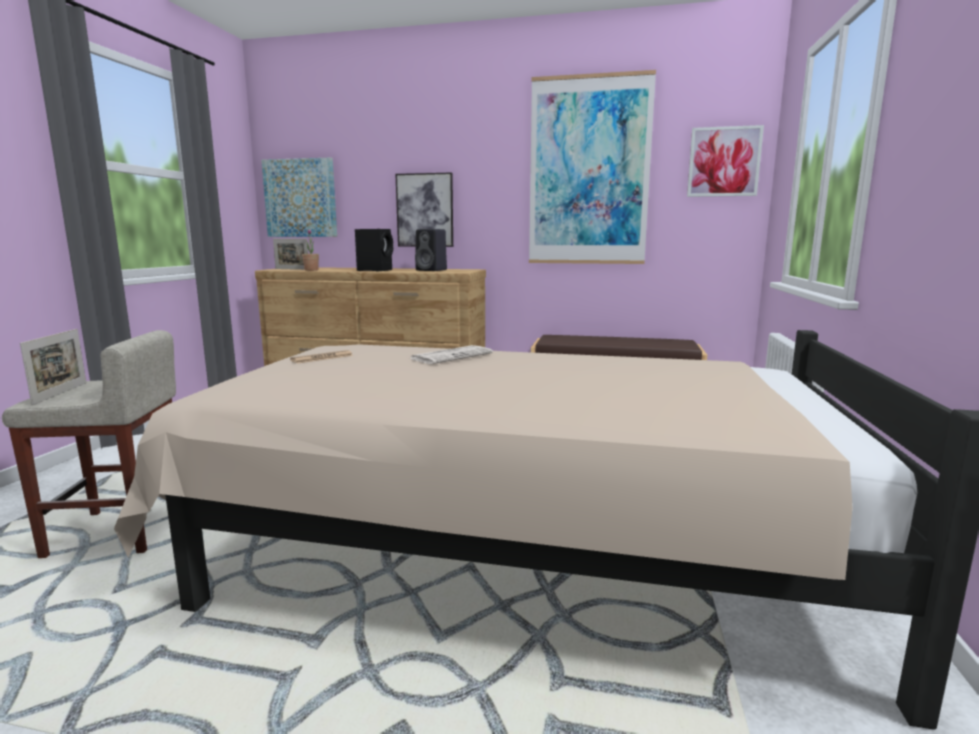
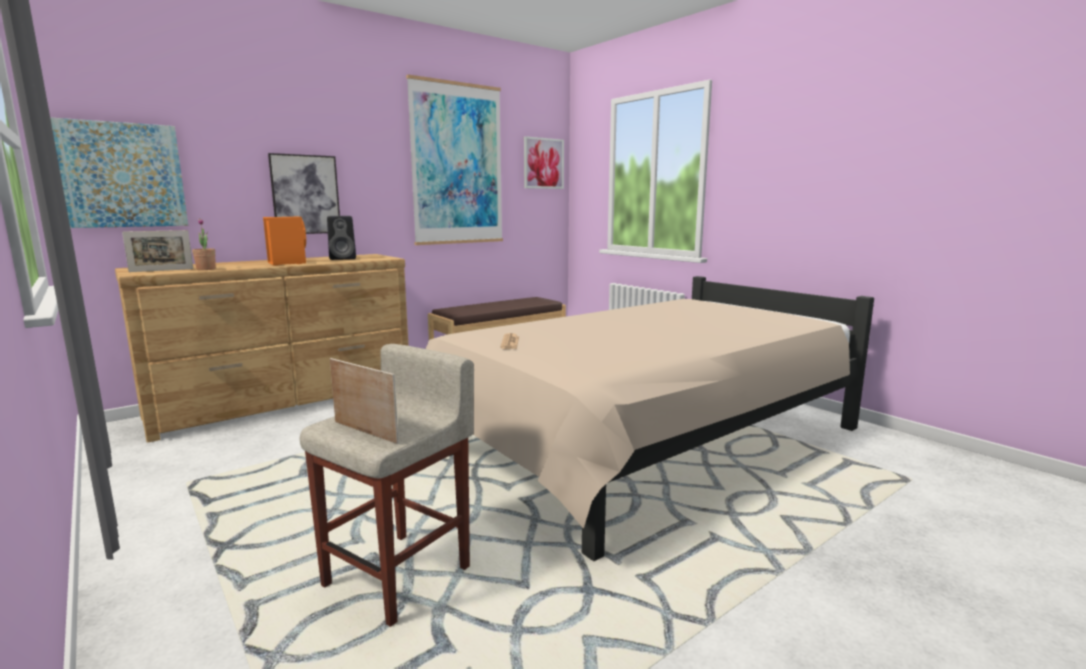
camera: 50 degrees left, 0 degrees up
black speaker [355,229,393,271] -> orange speaker [263,217,306,265]
newspaper [410,345,493,364] -> none

